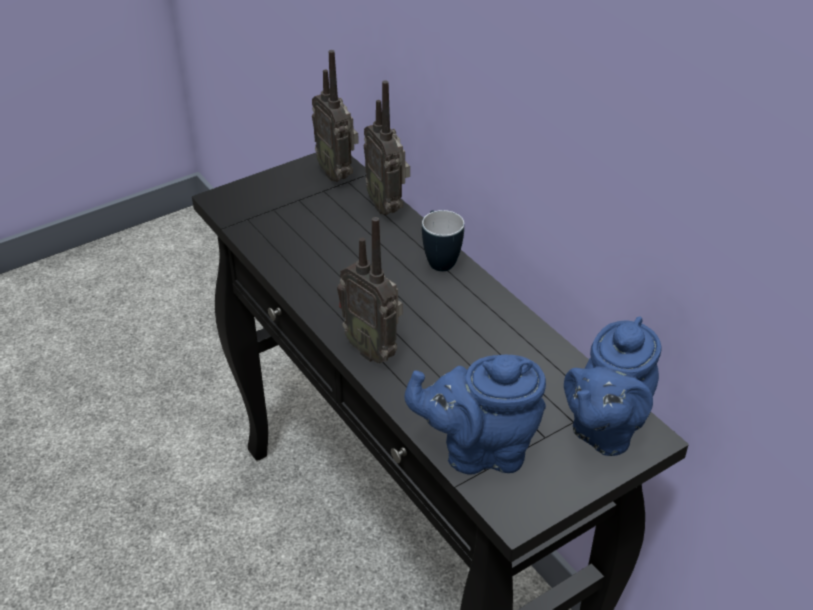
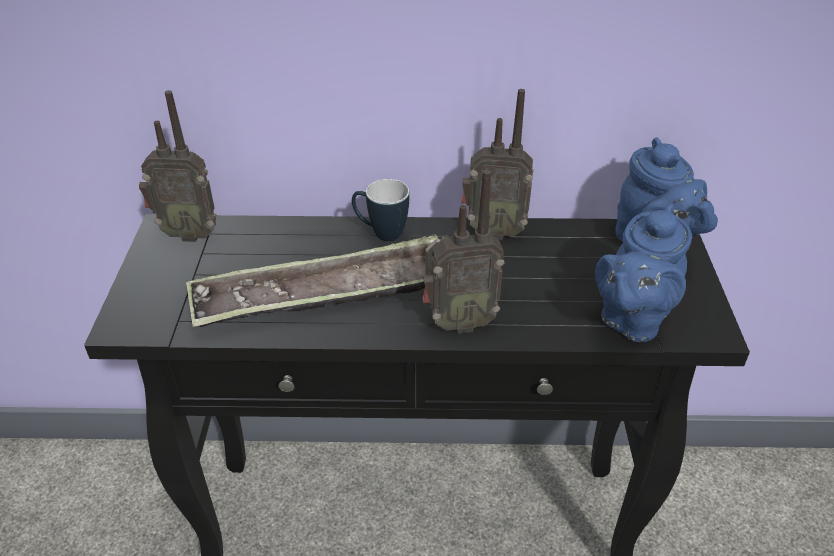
camera: 55 degrees left, 0 degrees up
radio [364,80,410,215] -> radio moved to [461,89,533,240]
none -> tray [186,234,438,327]

